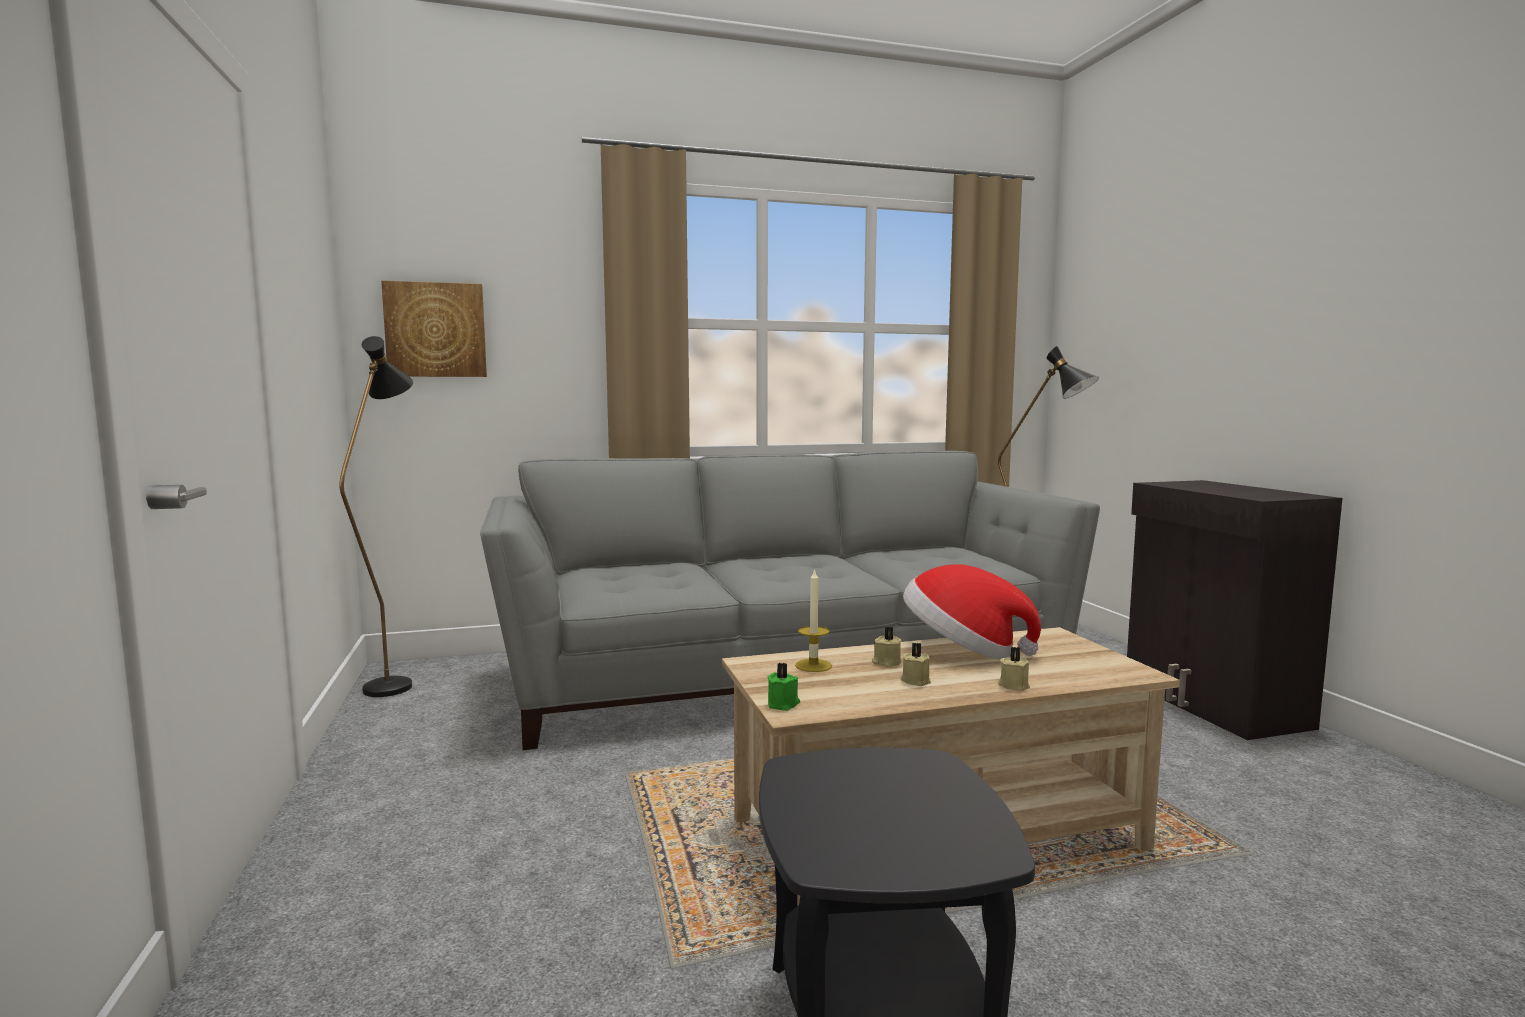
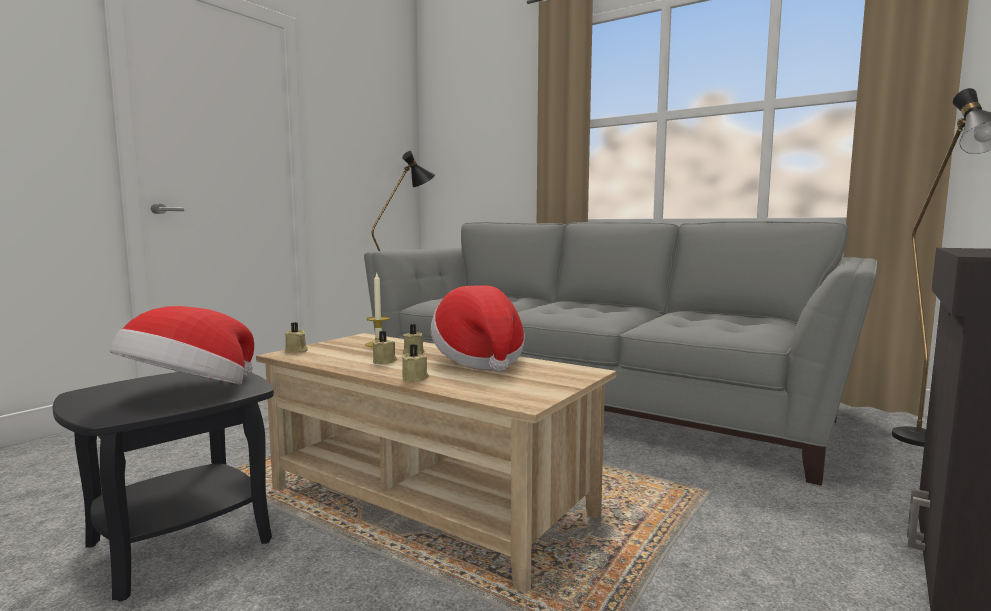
camera: 50 degrees right, 0 degrees up
picture [381,280,487,377] -> none
green candle [767,663,800,711] -> beige candle [285,322,308,353]
none -> hat [109,306,254,385]

